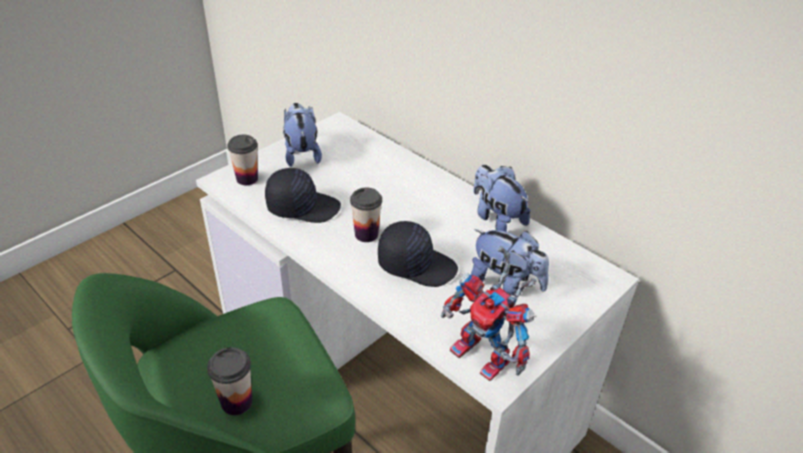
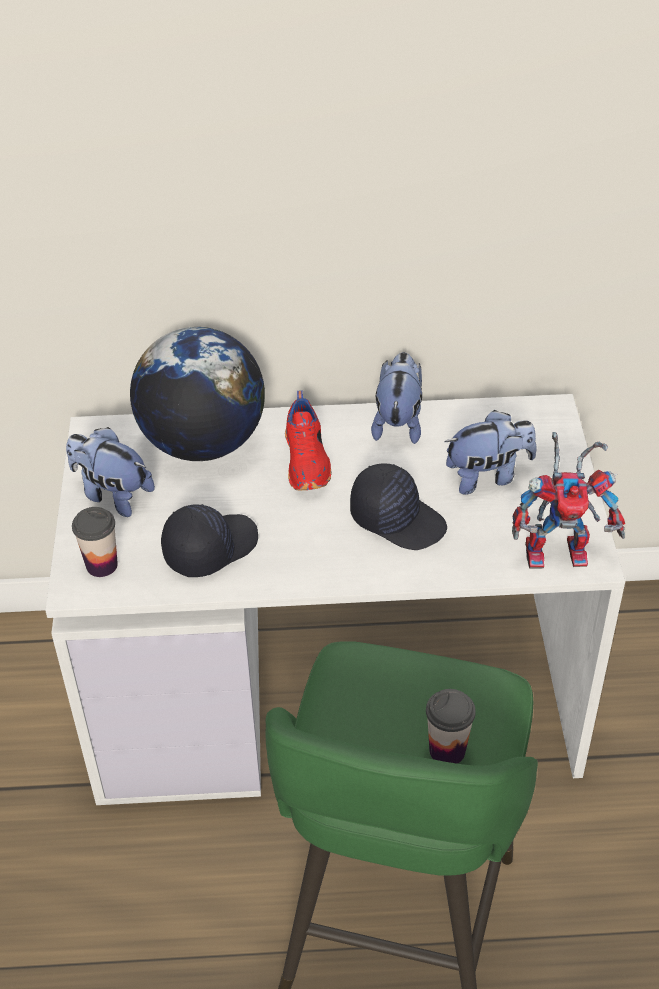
camera: 45 degrees left, 5 degrees up
cup [350,187,382,242] -> none
black cap [378,221,458,287] -> black cap turned 60 degrees clockwise [350,464,447,550]
plush toy [473,165,531,232] -> plush toy turned 90 degrees clockwise [371,352,422,444]
none -> globe [130,327,265,461]
none -> red shoe [285,391,332,490]

